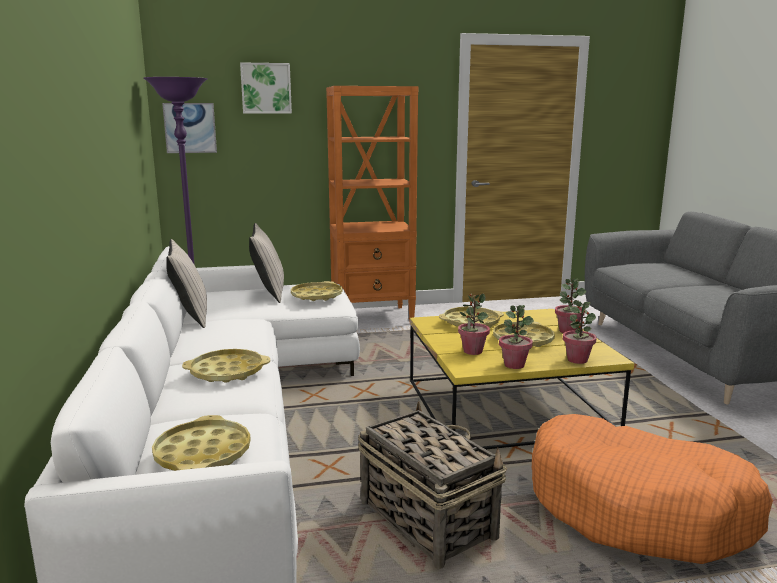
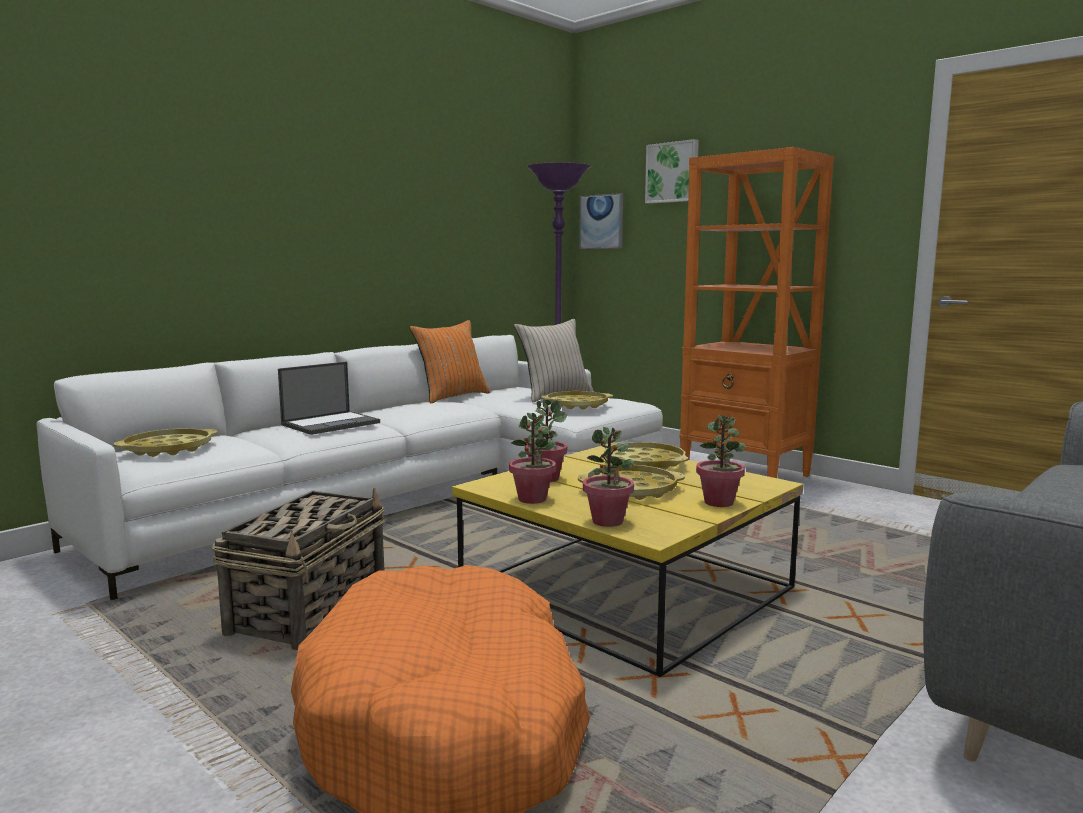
camera: 55 degrees right, 5 degrees down
beige pillow [166,239,207,328] -> orange pillow [410,320,491,403]
yellow tray [182,349,270,383] -> laptop [278,362,380,435]

